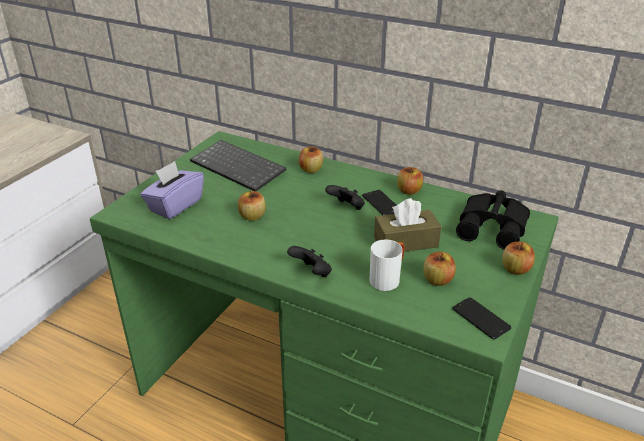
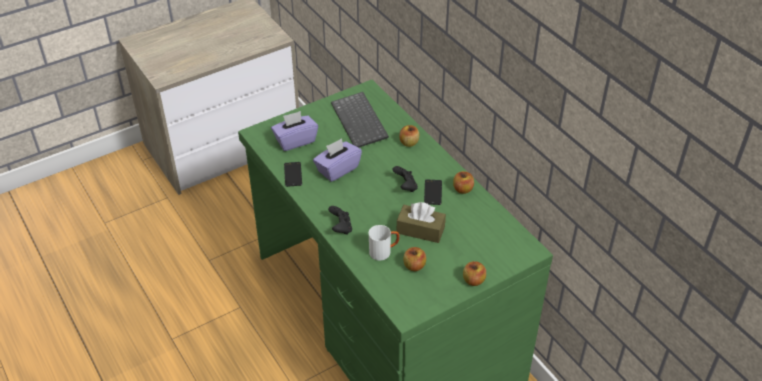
camera: 30 degrees right, 10 degrees up
apple [238,191,266,221] -> purple tissue box [313,138,362,182]
phone [452,297,511,339] -> phone moved to [284,162,302,187]
black binoculars [456,190,530,250] -> none

